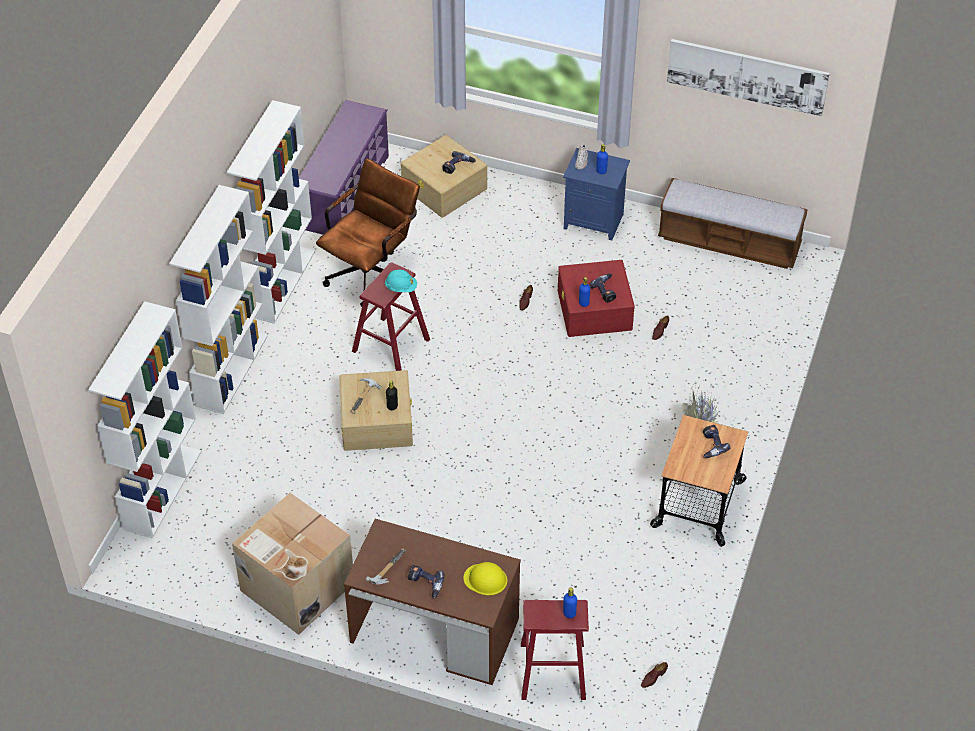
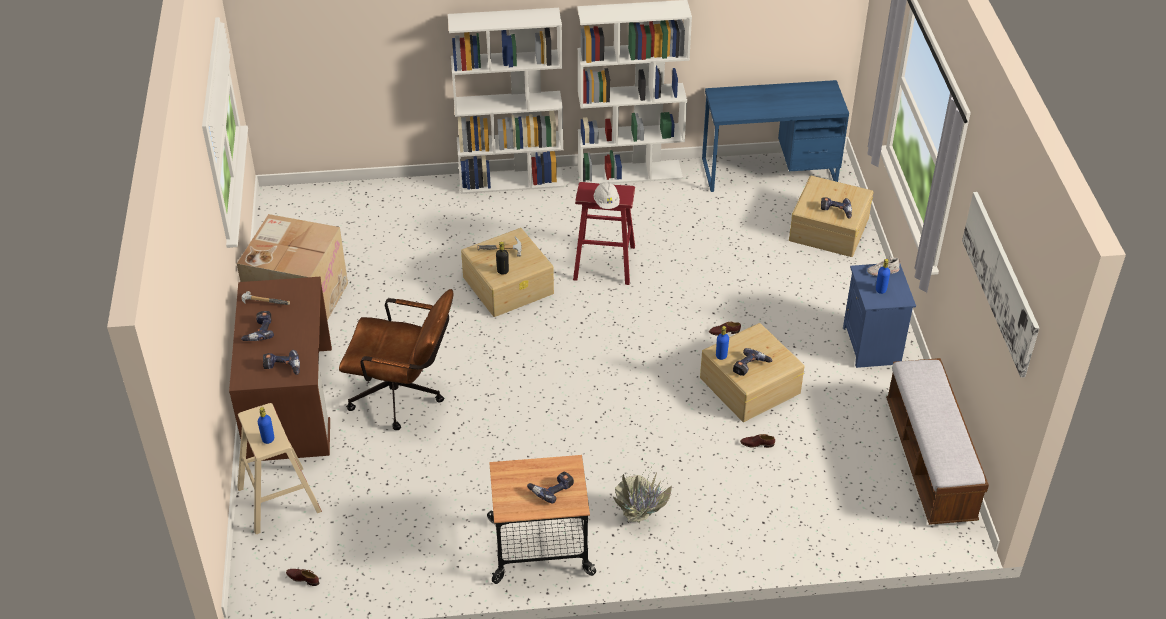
camera: 65 degrees right, 5 degrees down
white bookcase [88,301,202,538] -> none
purple shoe rack [299,100,389,235] -> blue desk [702,80,849,192]
brown office chair [316,159,420,307] -> brown office chair moved to [339,289,453,430]
turquoise hard hat [385,270,417,292] -> white hard hat [594,182,620,209]
yellow hard hat [463,562,507,595] -> power drill [263,350,300,375]
red stool [521,600,589,700] -> beige stool [237,403,322,534]
red storage box [558,260,635,337] -> beige storage box [700,323,805,422]

